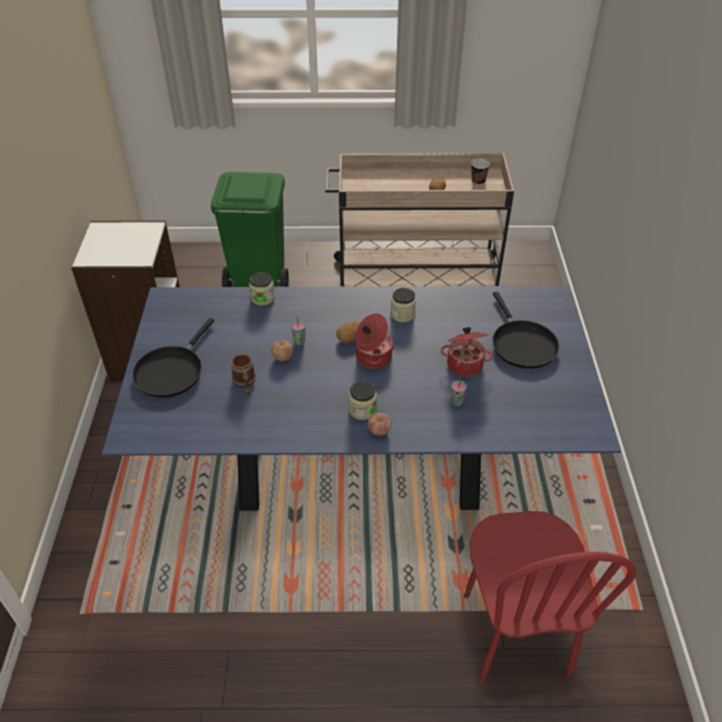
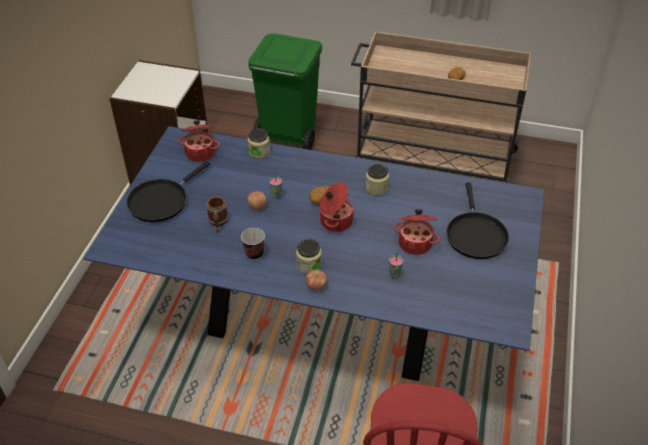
camera: 15 degrees right, 0 degrees up
cup [471,159,490,185] -> cup moved to [241,228,265,260]
none -> cooking pot [179,120,220,162]

